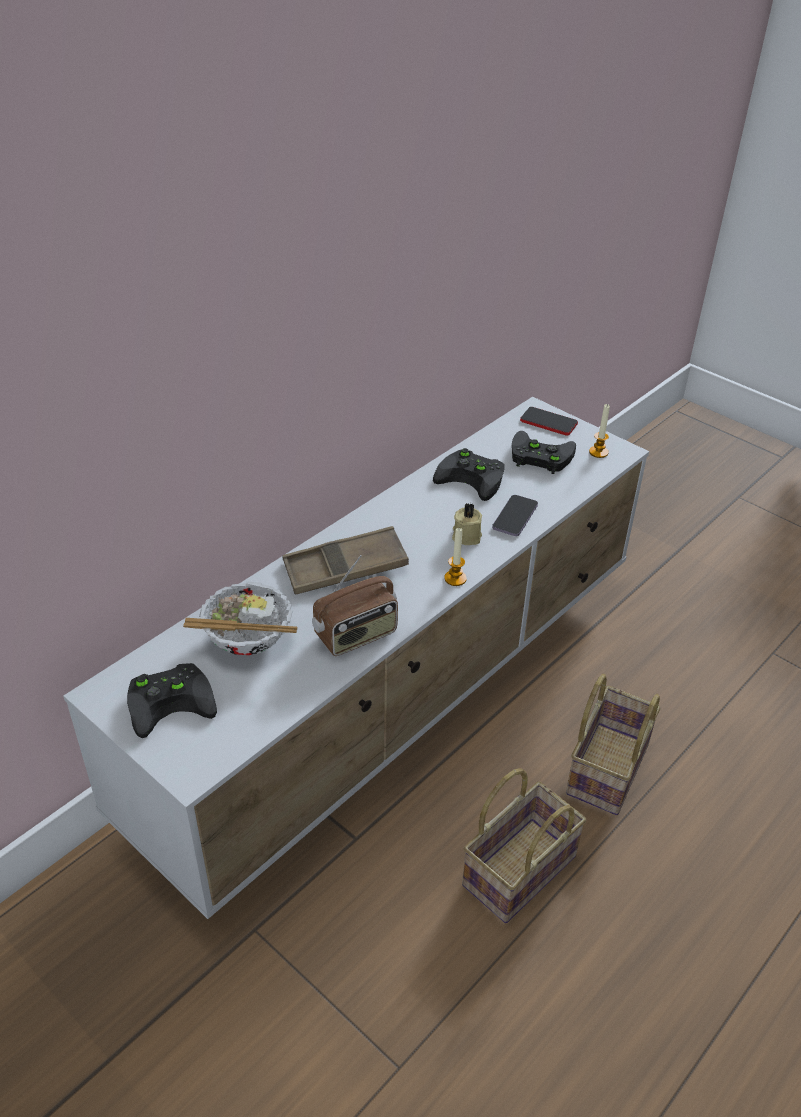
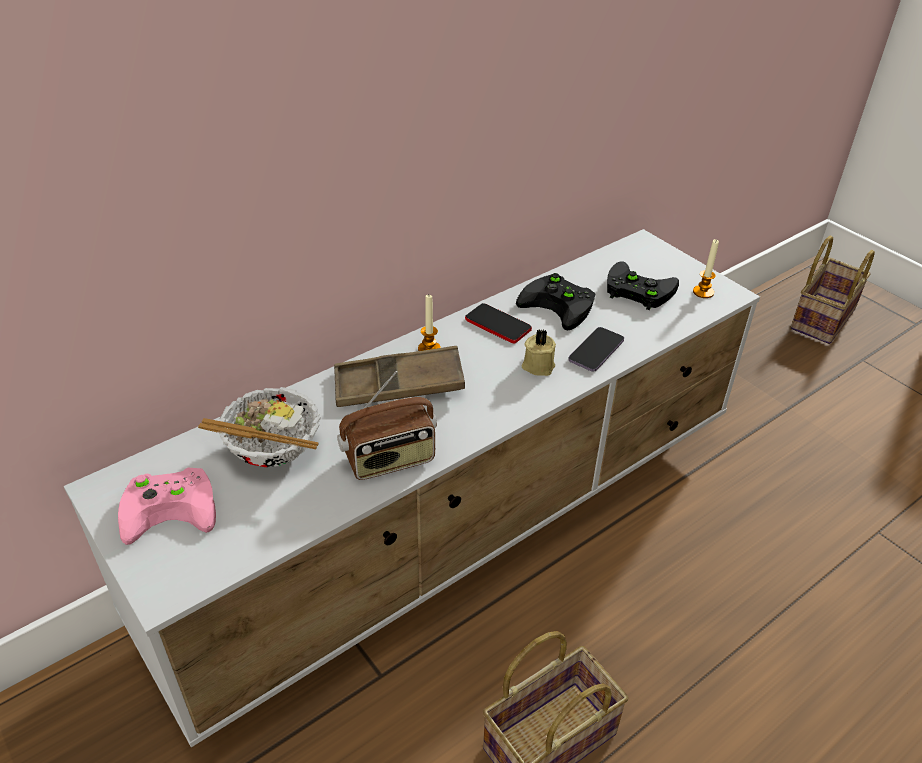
camera: 10 degrees right, 0 degrees up
black game controller [127,663,217,738] -> pink game controller [118,468,216,545]
candle [444,528,467,586] -> candle moved to [418,295,441,351]
phone [520,407,578,436] -> phone moved to [465,303,532,343]
basket [566,674,661,815] -> basket moved to [791,235,875,344]

